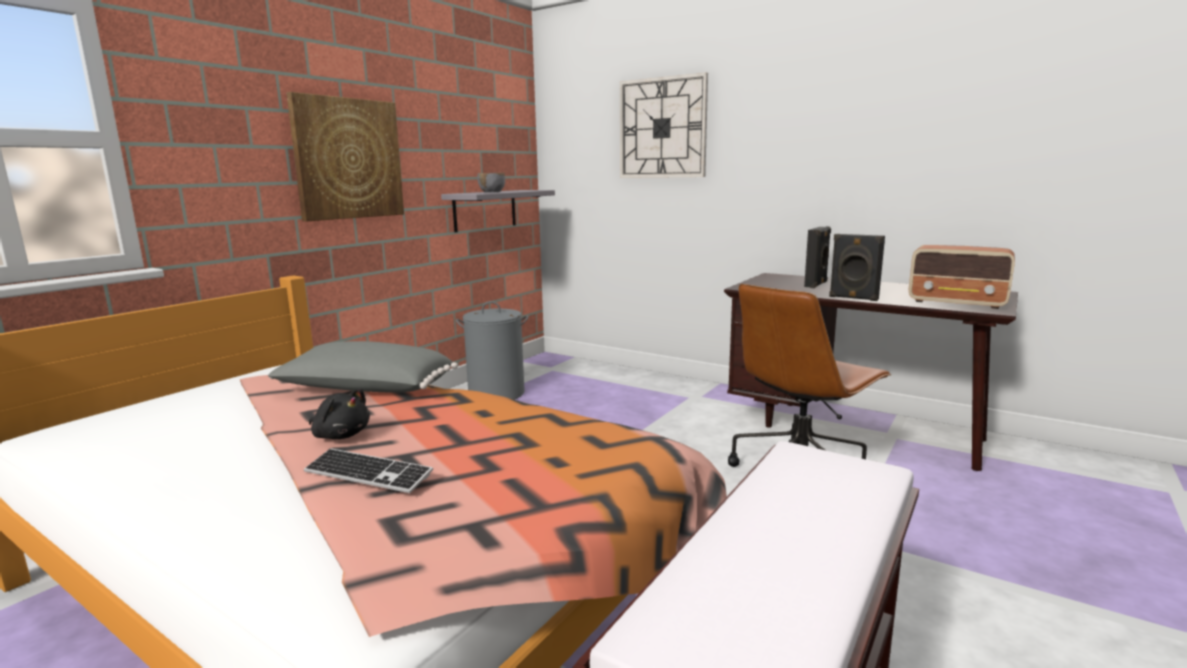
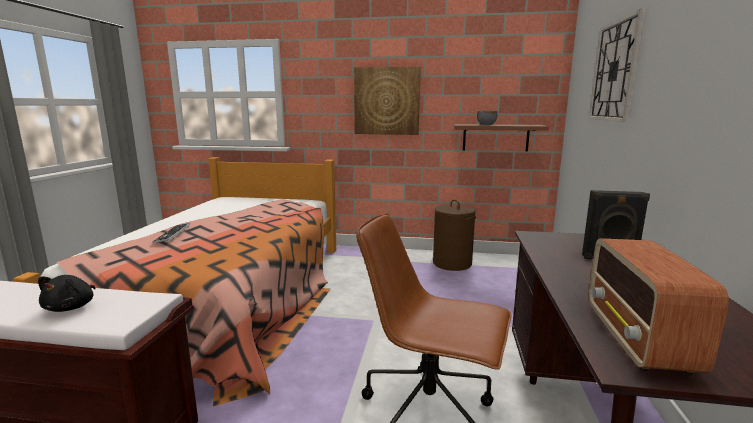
camera: 65 degrees right, 0 degrees up
grey pillow [268,341,458,393] -> none
black plush toy [309,389,370,439] -> black plush toy moved to [38,275,95,312]
grey shelf [441,190,555,232] -> brown shelf [454,124,549,152]
grey laundry basket [456,301,528,400] -> brown laundry basket [433,200,476,271]
black speaker [829,234,885,301] -> none

